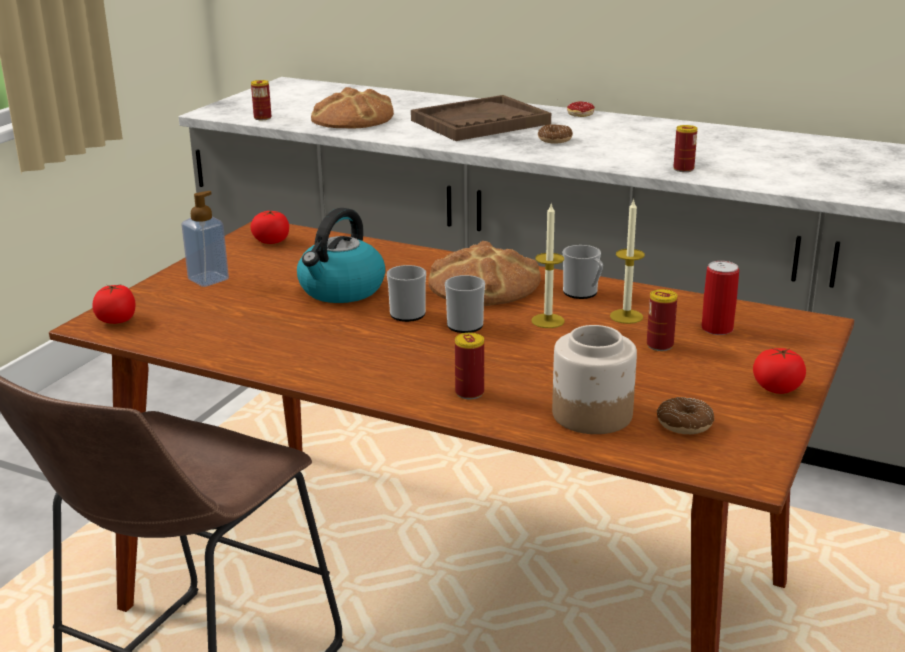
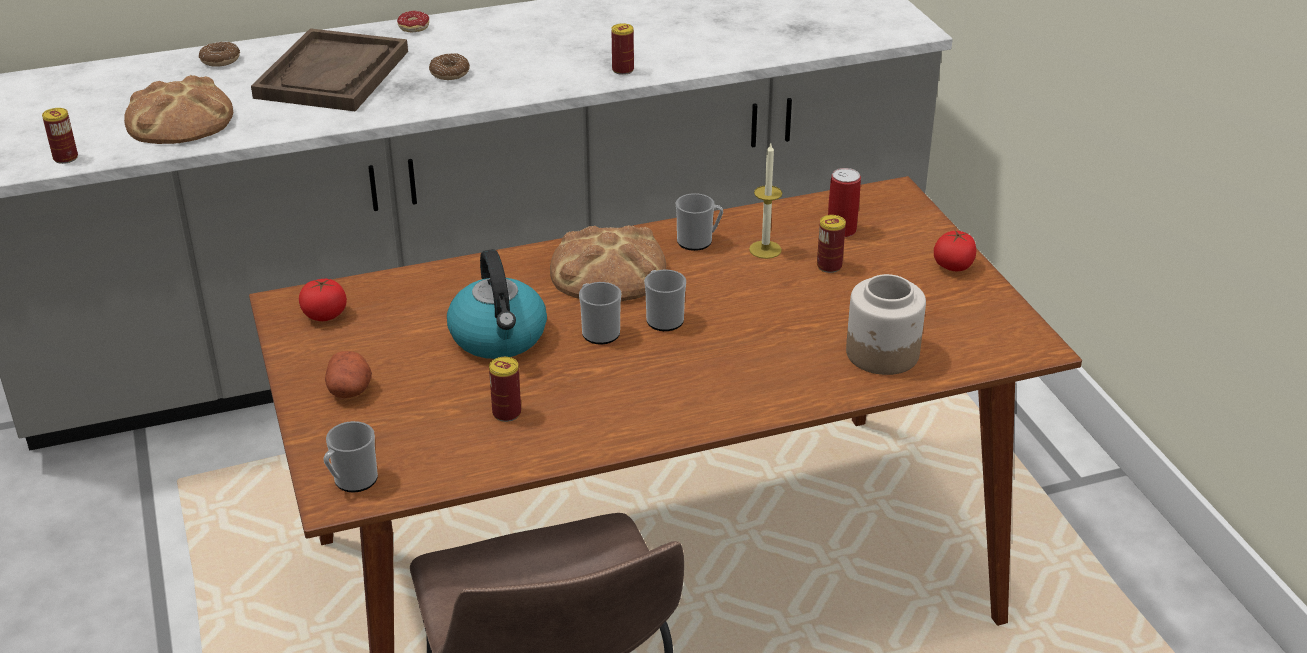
camera: 45 degrees left, 10 degrees up
tomato [92,284,136,324] -> mug [323,421,378,492]
soap dispenser [181,191,229,287] -> potato [325,351,372,398]
can [455,333,484,399] -> can moved to [489,357,521,422]
candle [532,204,565,328] -> none
donut [657,397,714,434] -> donut moved to [199,42,240,67]

